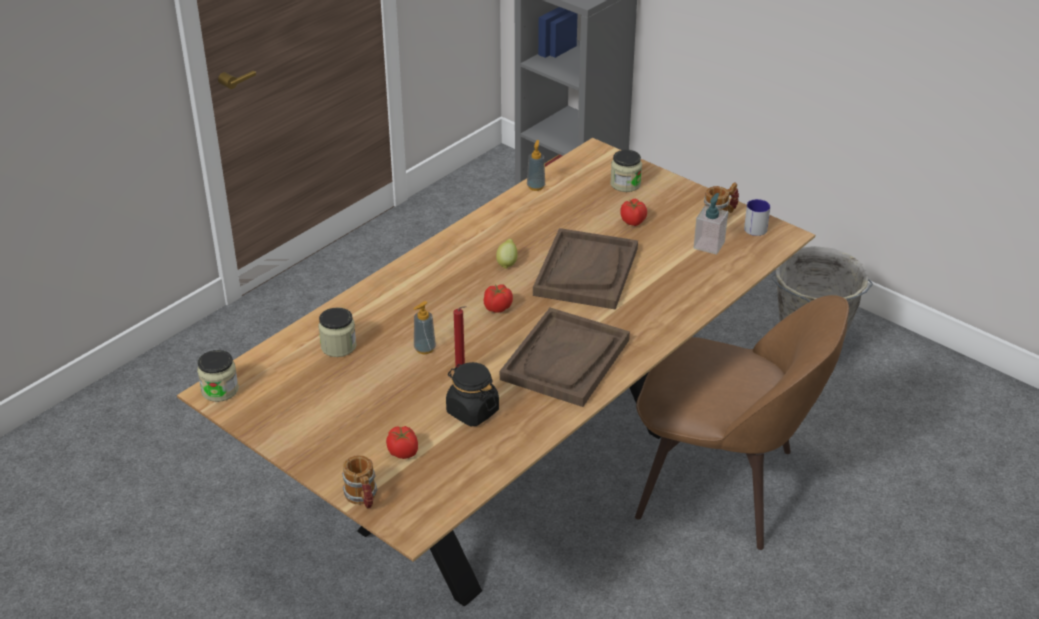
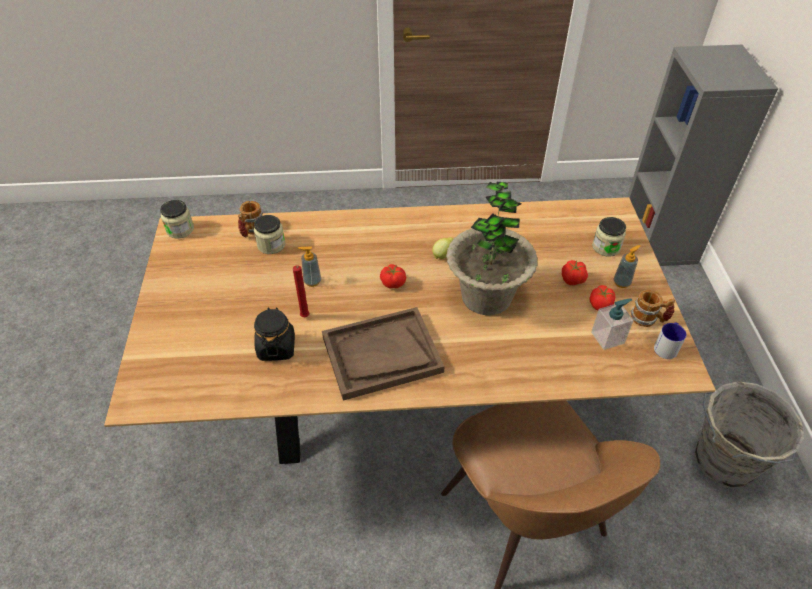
camera: 45 degrees right, 10 degrees up
mug [342,455,378,509] -> mug moved to [238,201,263,237]
tomato [386,426,418,459] -> tomato moved to [590,285,616,311]
soap dispenser [527,140,545,191] -> soap dispenser moved to [613,245,640,288]
brown tray [533,228,638,310] -> potted plant [446,182,538,315]

